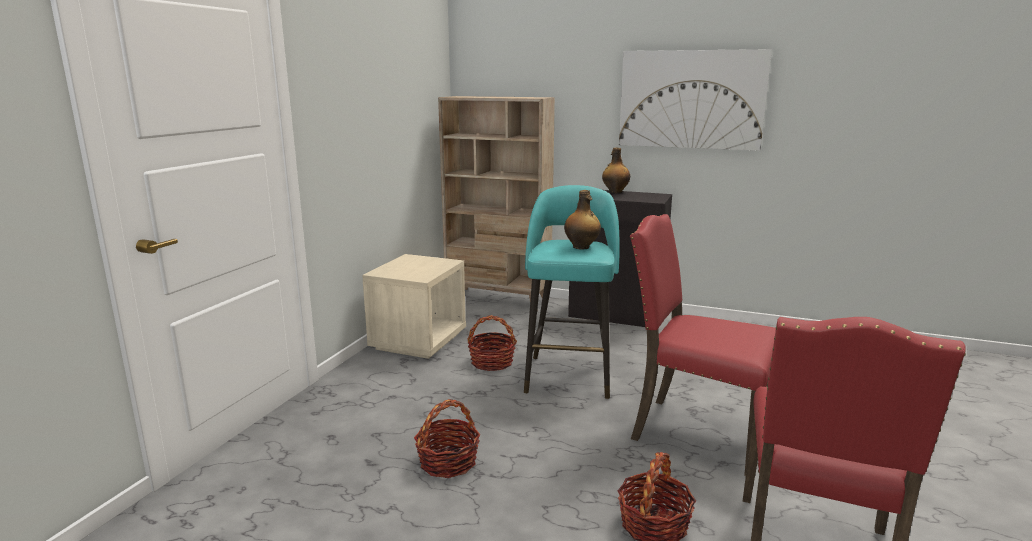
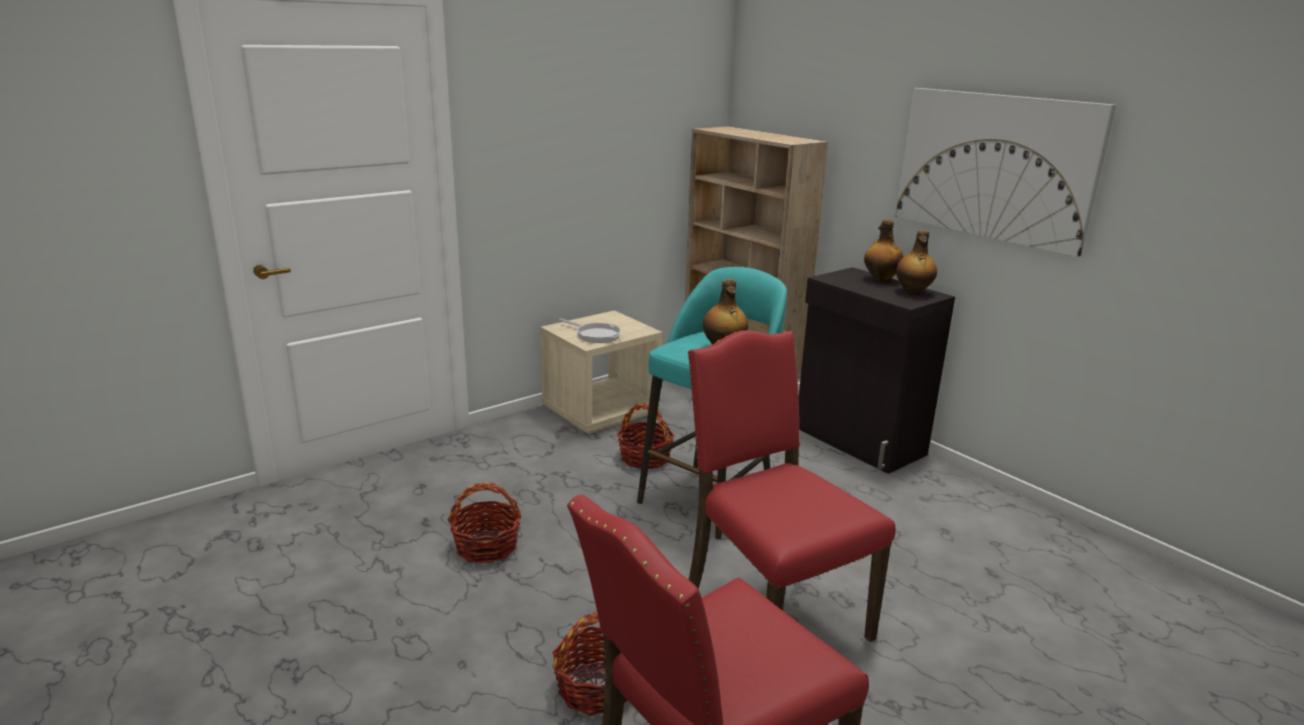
camera: 30 degrees right, 5 degrees up
none -> frying pan [559,318,621,343]
none -> bottle [896,230,937,295]

